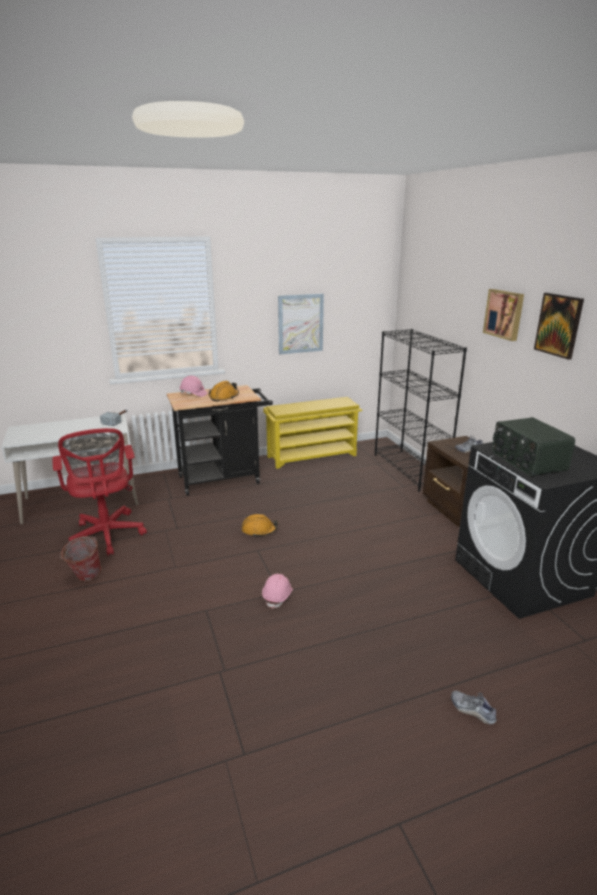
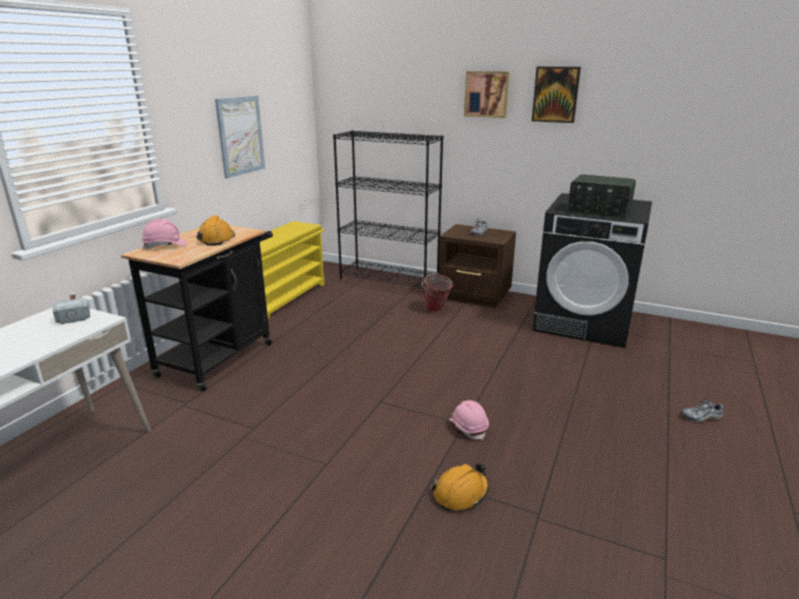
camera: 45 degrees left, 0 degrees up
red office chair [53,428,147,556] -> none
bucket [60,536,102,581] -> bucket moved to [421,272,453,312]
orange hard hat [241,514,278,537] -> orange hard hat moved to [432,463,489,511]

